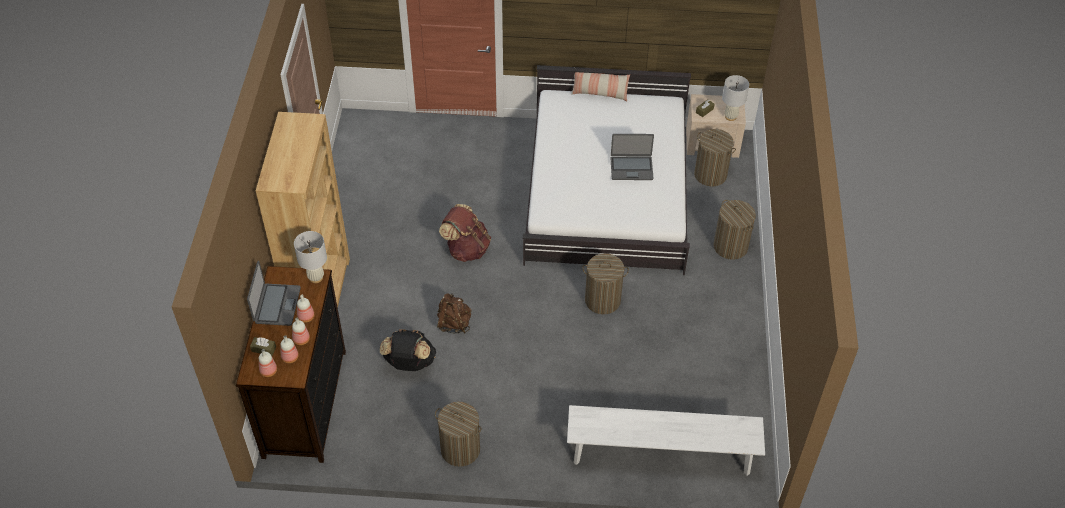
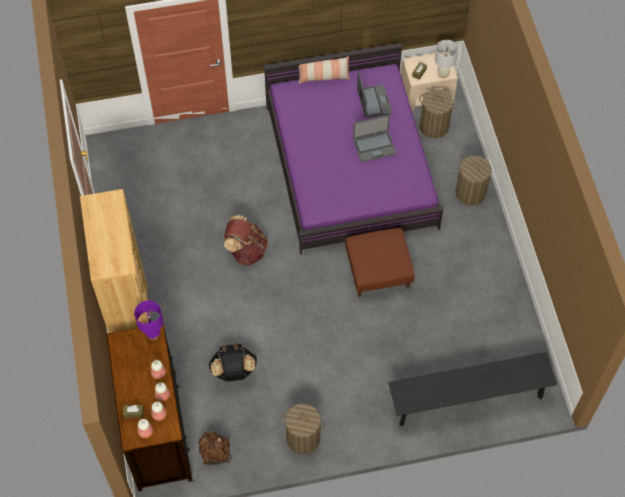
camera: 15 degrees left, 10 degrees up
laptop [247,261,301,326] -> laptop moved to [357,72,392,118]
white table lamp [294,231,327,283] -> purple table lamp [134,300,163,340]
brown backpack [437,293,471,333] -> brown backpack moved to [199,430,232,466]
white bed [523,65,691,275] -> purple bed [264,43,444,255]
white bench [567,405,765,476] -> black bench [388,352,557,427]
laundry basket [582,253,629,314] -> brown ottoman [345,228,415,297]

